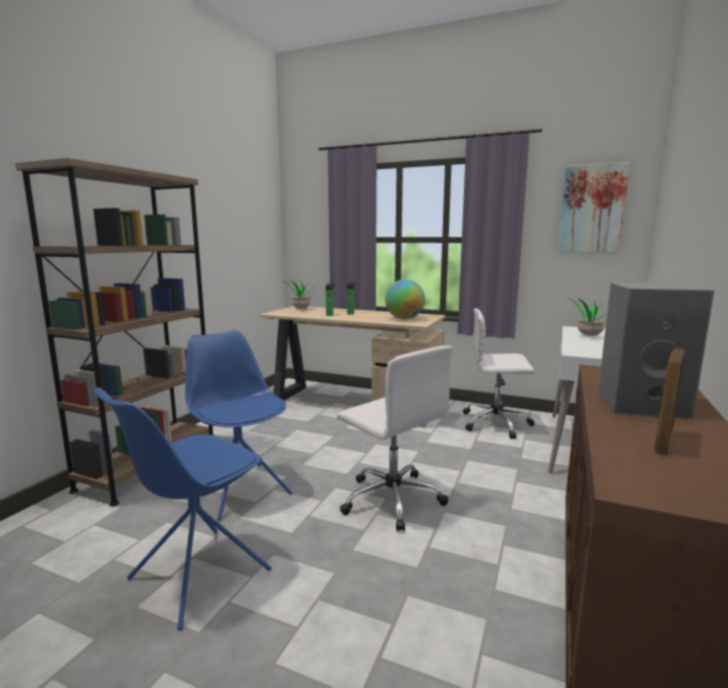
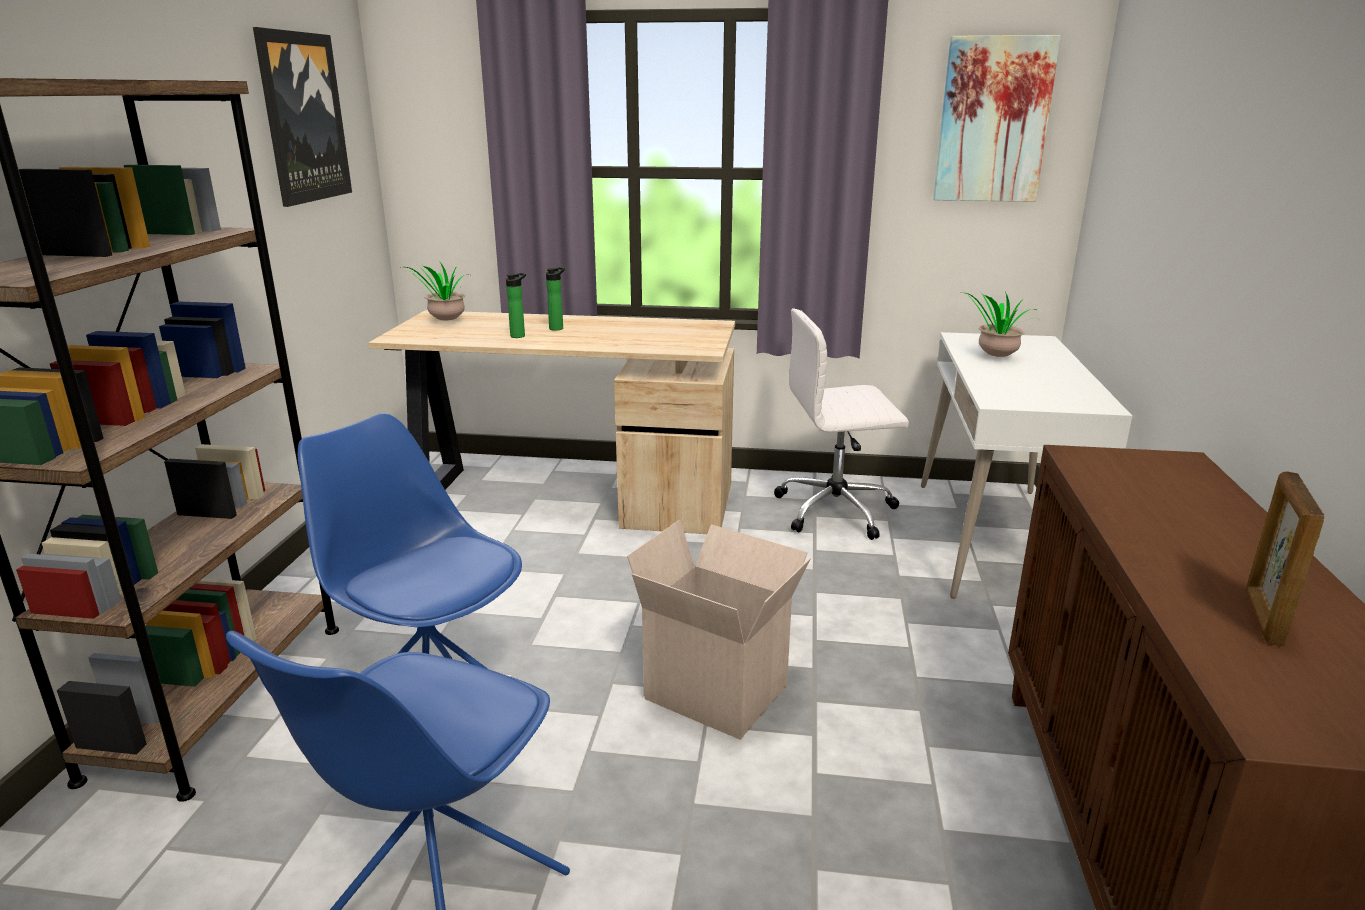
camera: 15 degrees left, 10 degrees up
white office chair [337,345,452,532] -> cardboard box [627,520,811,740]
globe [385,279,425,319] -> none
grey speaker [598,283,714,419] -> none
none -> picture [253,27,352,207]

